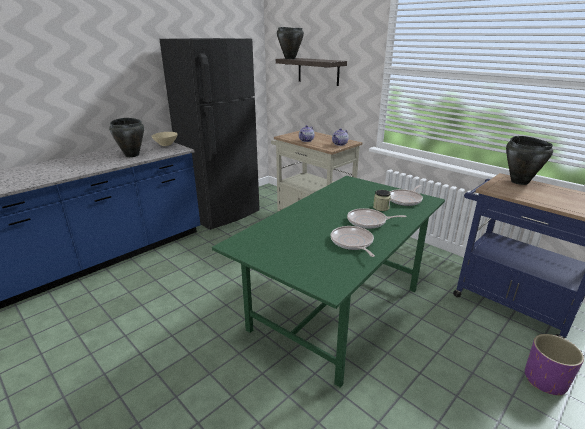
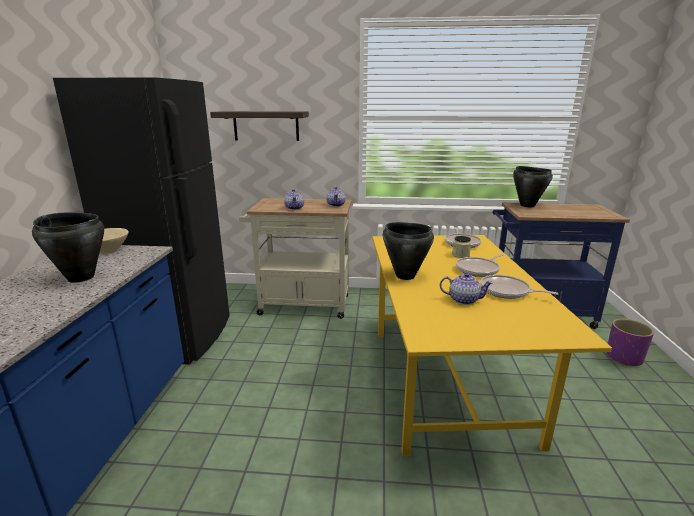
camera: 40 degrees left, 5 degrees down
green dining table [212,176,445,388] -> yellow dining table [372,235,612,456]
black cooking pot [277,27,304,59] -> black cooking pot moved to [383,222,434,280]
none -> teapot [440,273,493,305]

